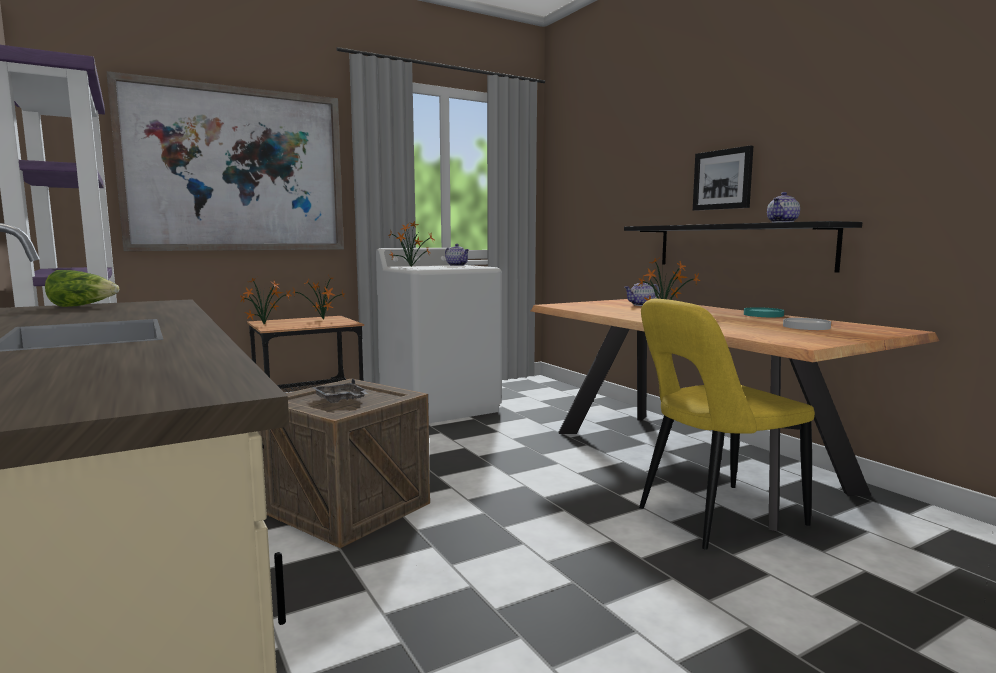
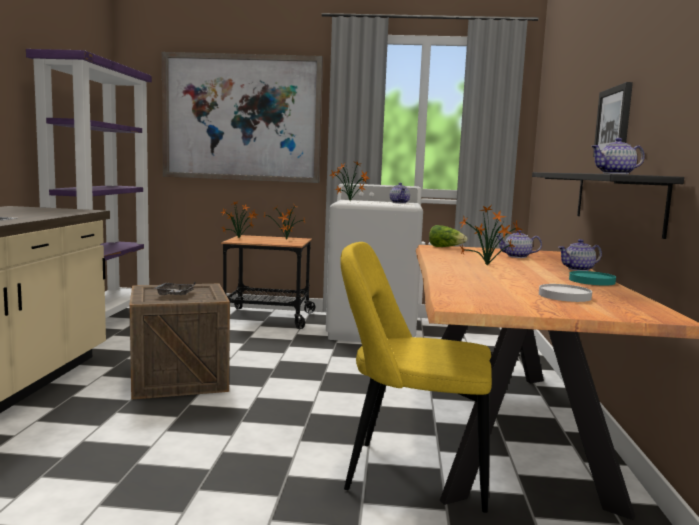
camera: 35 degrees right, 0 degrees up
lettuce [45,270,119,307] -> lettuce moved to [429,225,468,247]
none -> teapot [558,239,602,271]

